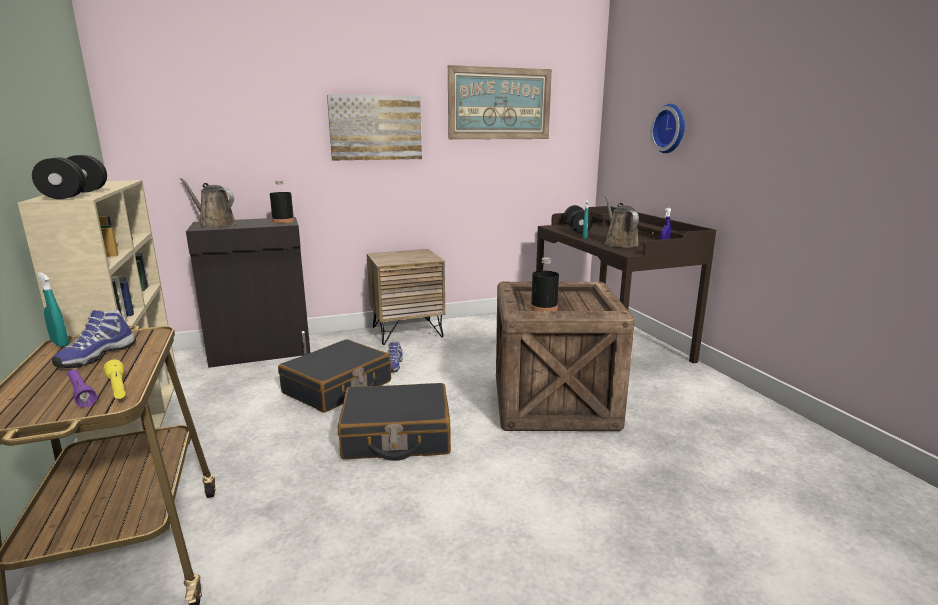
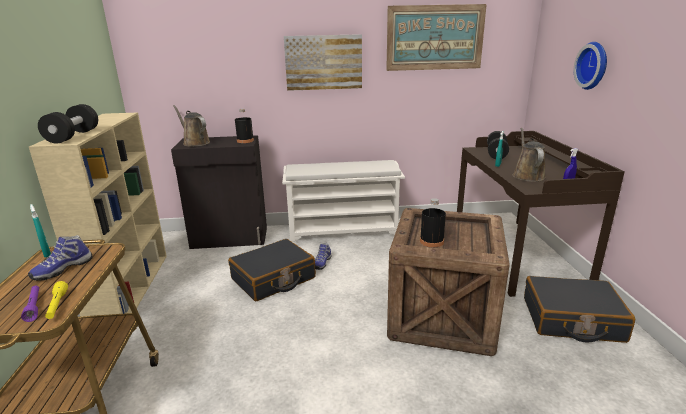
camera: 15 degrees right, 5 degrees up
black suitcase [338,383,451,461] -> black suitcase moved to [524,276,635,343]
brown nightstand [367,249,445,345] -> white shoe rack [282,160,405,242]

